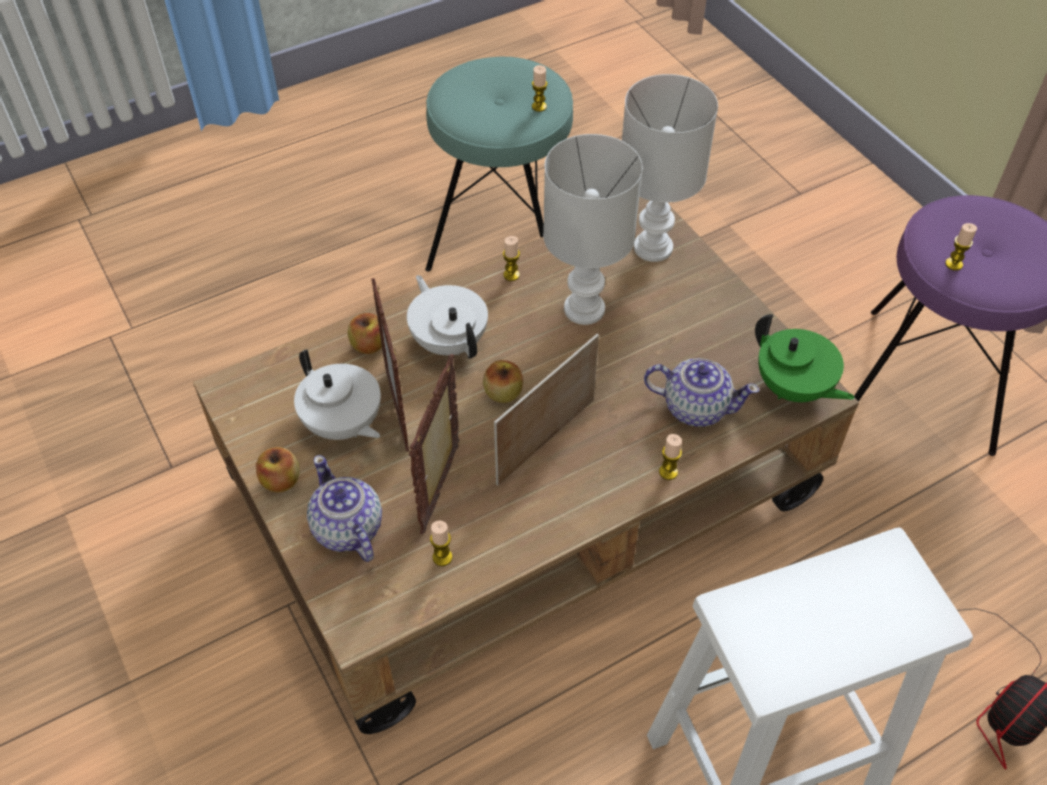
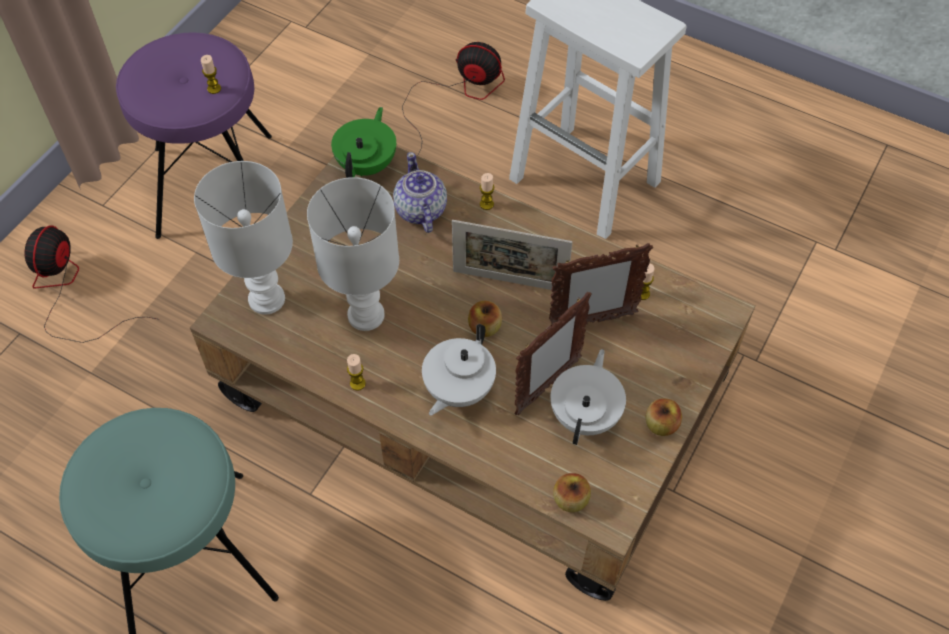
camera: 120 degrees left, 5 degrees up
teapot [307,455,382,562] -> none
apple [348,313,382,354] -> apple moved to [553,473,591,512]
candle [532,65,547,112] -> none
none -> fan [24,225,160,343]

